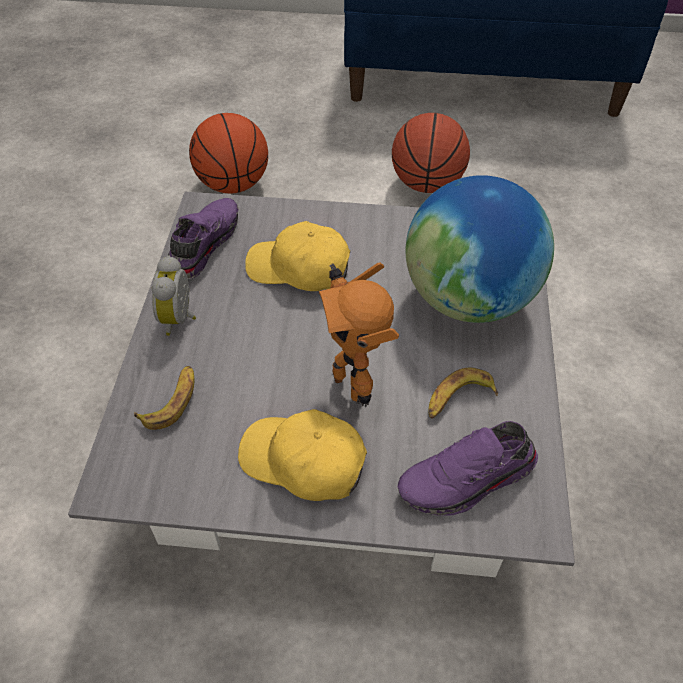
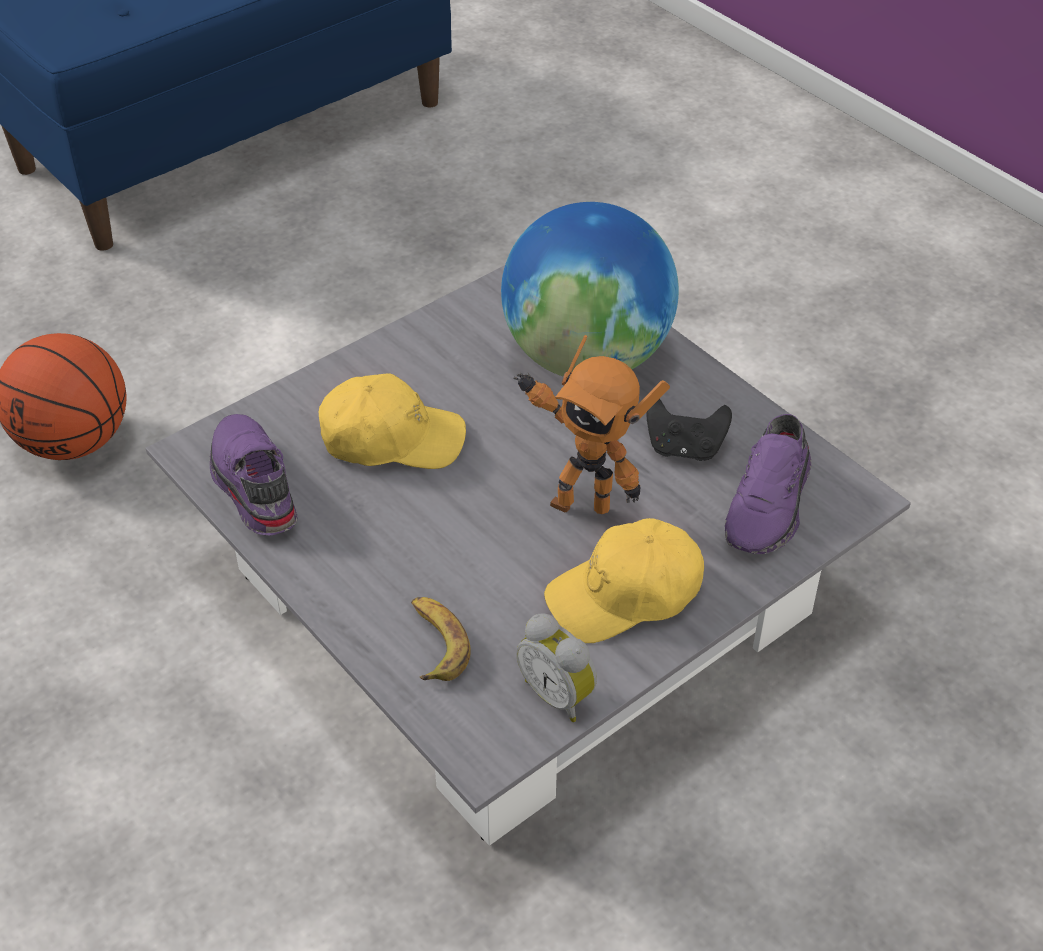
camera: 45 degrees left, 5 degrees down
alarm clock [152,256,196,336] -> alarm clock moved to [516,613,597,722]
yellow cap [245,221,350,291] -> yellow cap turned 150 degrees counterclockwise [319,373,466,469]
basketball [392,113,470,193] -> none
banana [429,368,498,419] -> black game controller [646,399,732,461]

